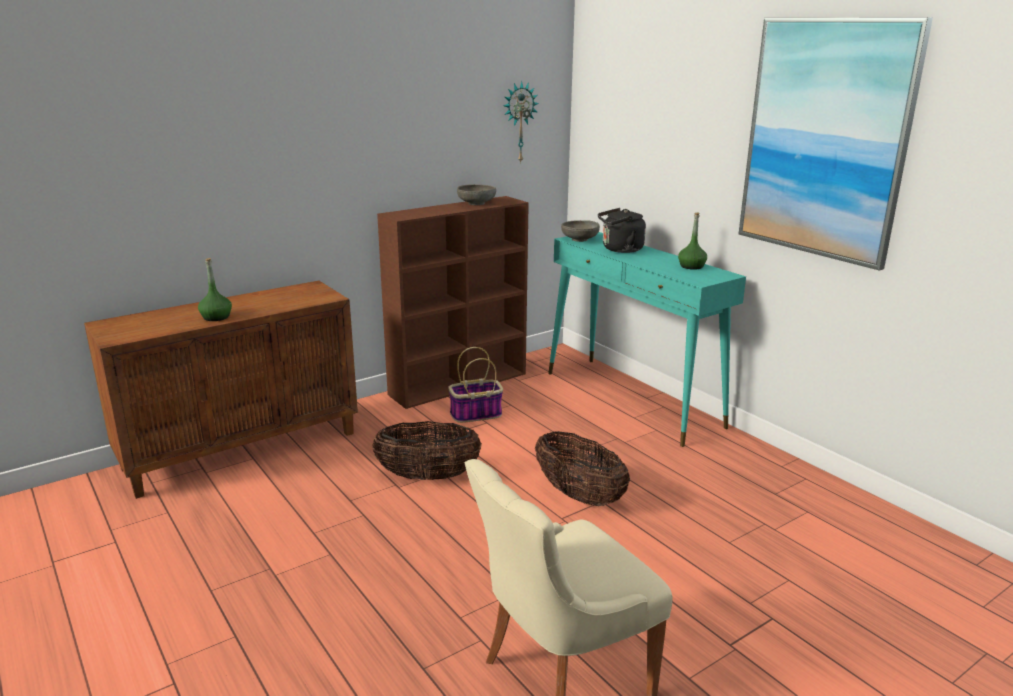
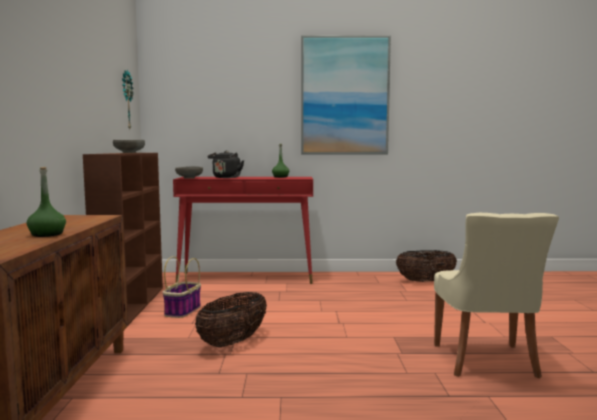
camera: 55 degrees left, 15 degrees down
basket [535,431,630,506] -> basket moved to [396,250,457,282]
turquoise console table [548,232,746,447] -> red console table [173,177,313,284]

